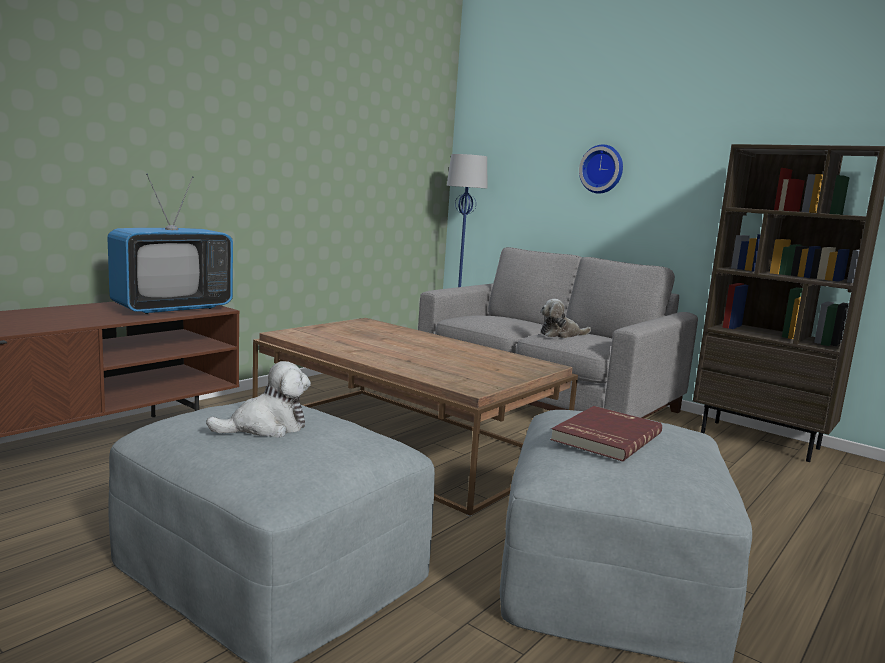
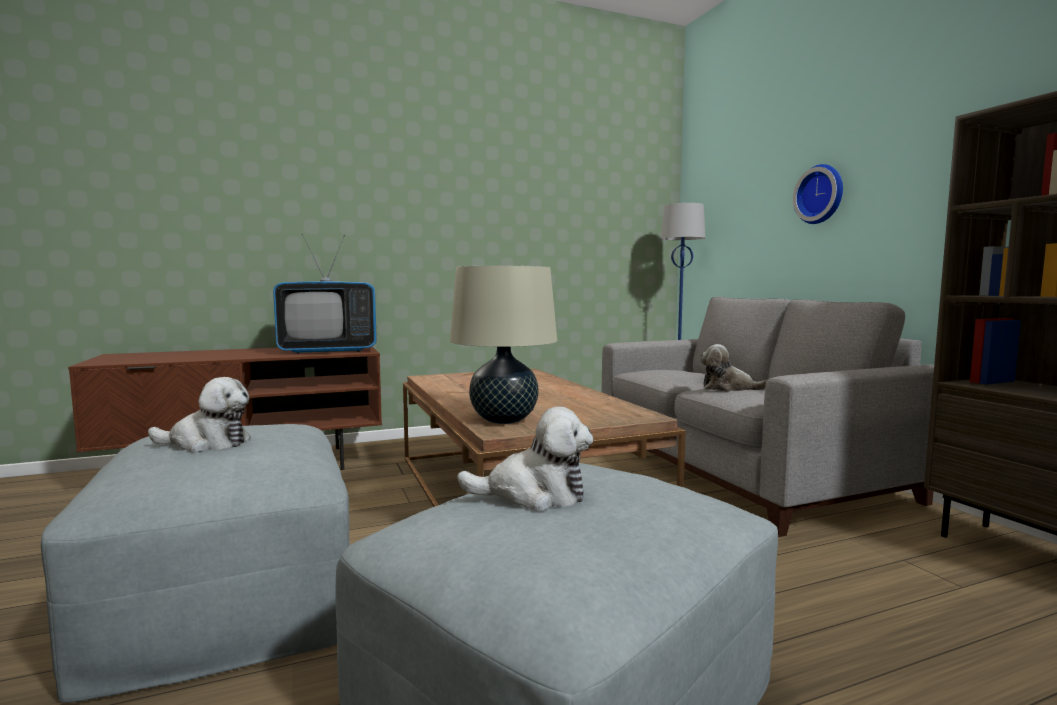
camera: 30 degrees right, 5 degrees down
red book [550,406,662,462] -> plush toy [457,406,593,511]
none -> beige table lamp [450,266,557,424]

